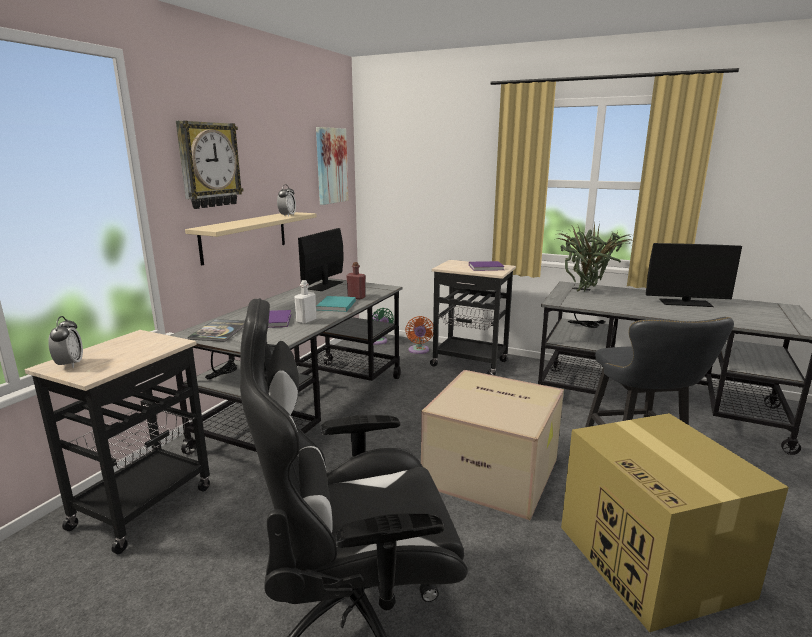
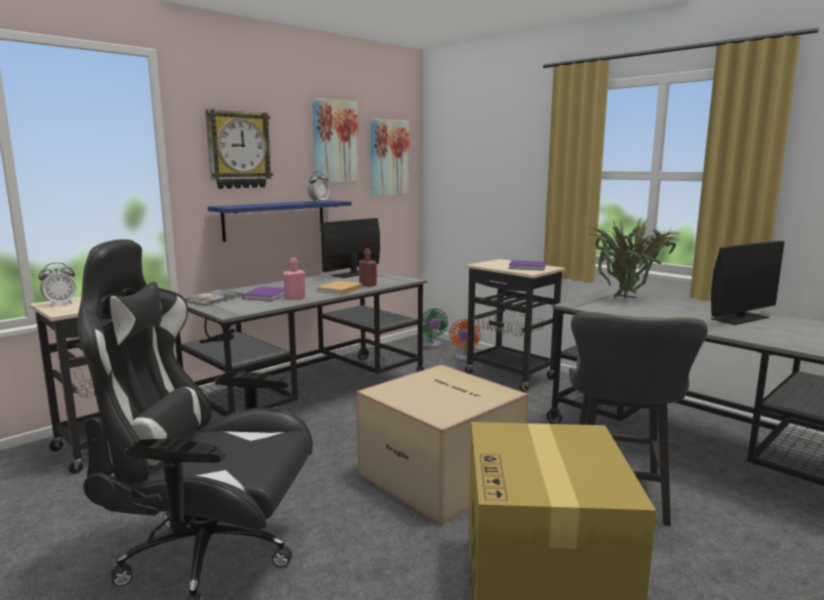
camera: 20 degrees right, 5 degrees down
alarm clock [48,316,83,368] -> alarm clock turned 45 degrees clockwise [39,263,77,306]
beige shelf [185,212,317,266] -> blue shelf [208,200,352,242]
white bottle [294,280,316,324] -> pink bottle [283,258,305,300]
turquoise book [317,296,356,312] -> beige book [316,281,363,295]
monitor [646,243,742,307] -> monitor turned 60 degrees counterclockwise [711,241,785,325]
none -> picture [312,98,359,183]

